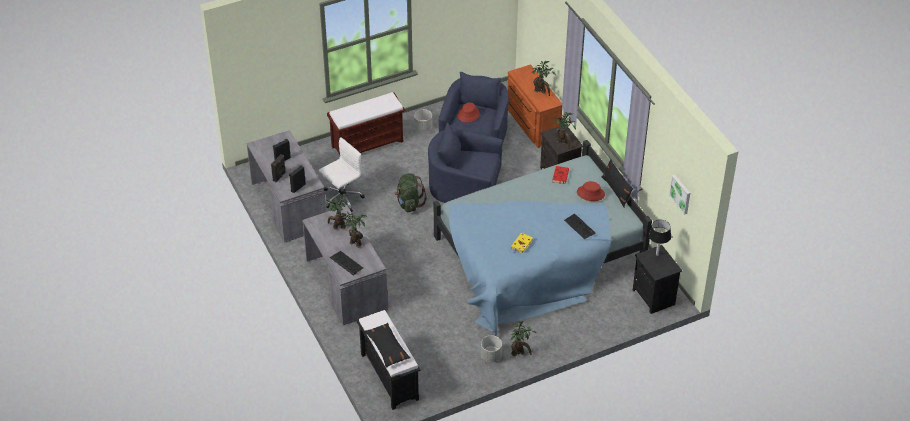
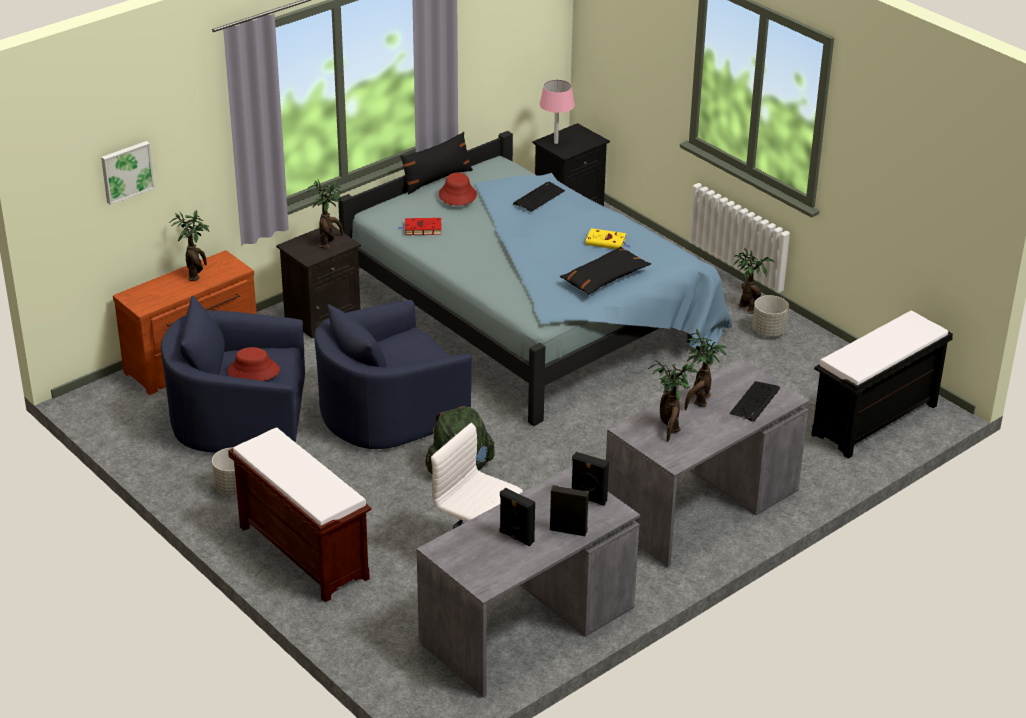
camera: 105 degrees left, 10 degrees down
black pillow [364,323,410,368] -> black pillow moved to [560,247,651,295]
blue armchair [428,123,503,203] -> blue armchair turned 60 degrees clockwise [314,300,472,449]
black table lamp [648,220,671,256] -> pink table lamp [539,80,575,144]
picture [669,175,690,215] -> picture moved to [101,141,155,205]

